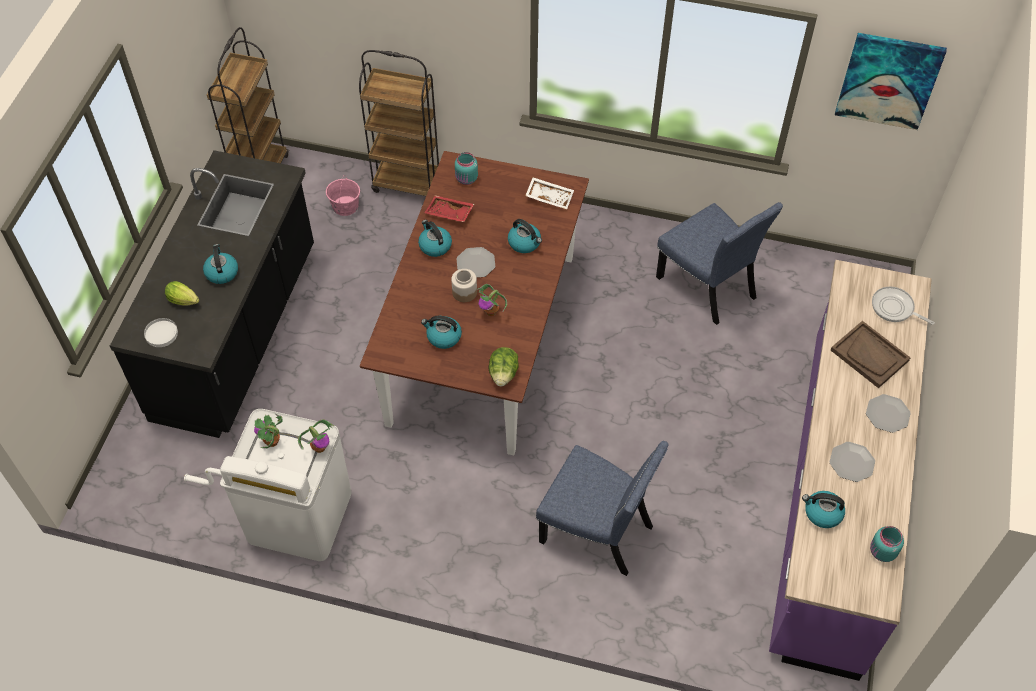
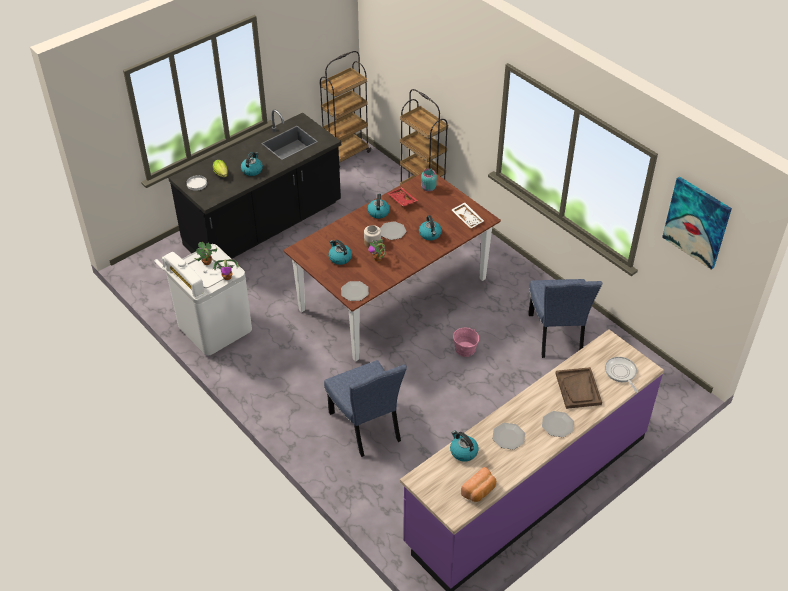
camera: 35 degrees right, 10 degrees down
pink bucket [326,175,360,216] -> pink bucket moved to [453,326,479,357]
lettuce [489,347,519,386] -> plate [341,281,369,301]
turquoise jar [870,526,904,562] -> bread [461,467,496,502]

